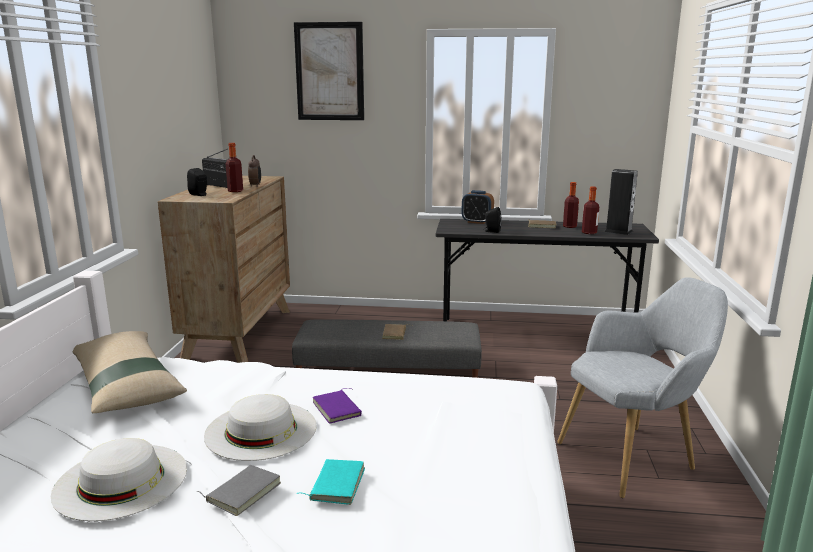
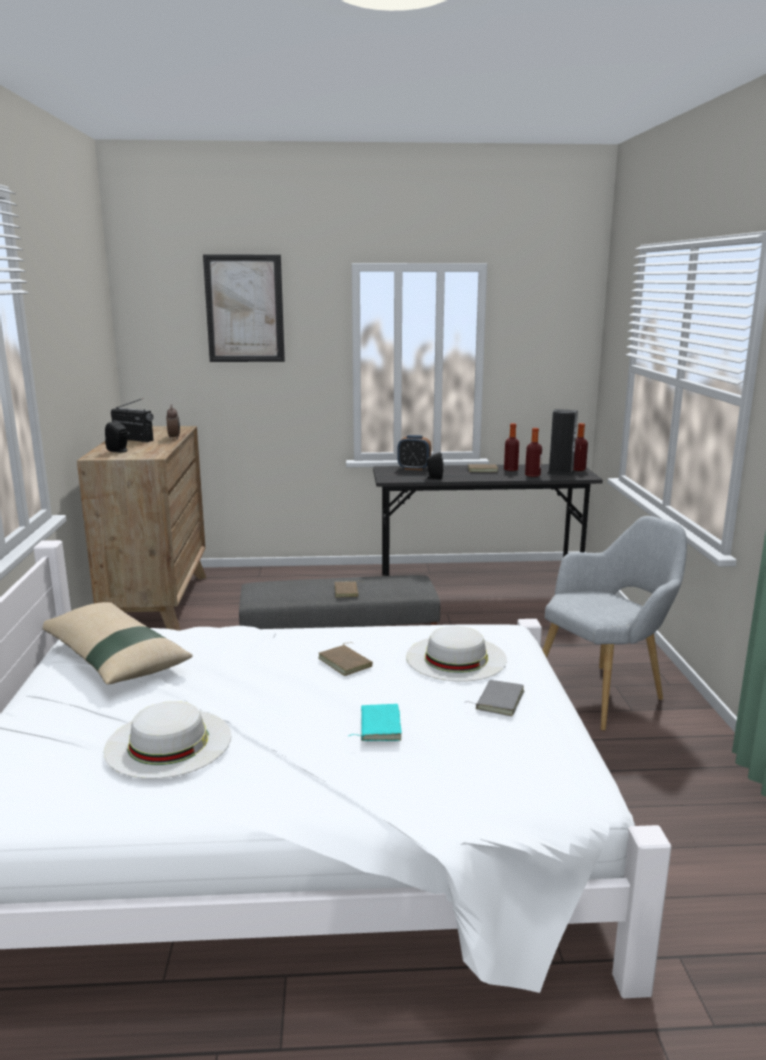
camera: 10 degrees left, 0 degrees up
grey book [197,465,281,516] -> grey book moved to [466,680,524,716]
white hat [204,394,316,461] -> white hat moved to [406,626,507,682]
bottle [226,143,243,192] -> bottle moved to [574,423,588,471]
purple book [313,388,362,424] -> brown book [319,643,373,676]

